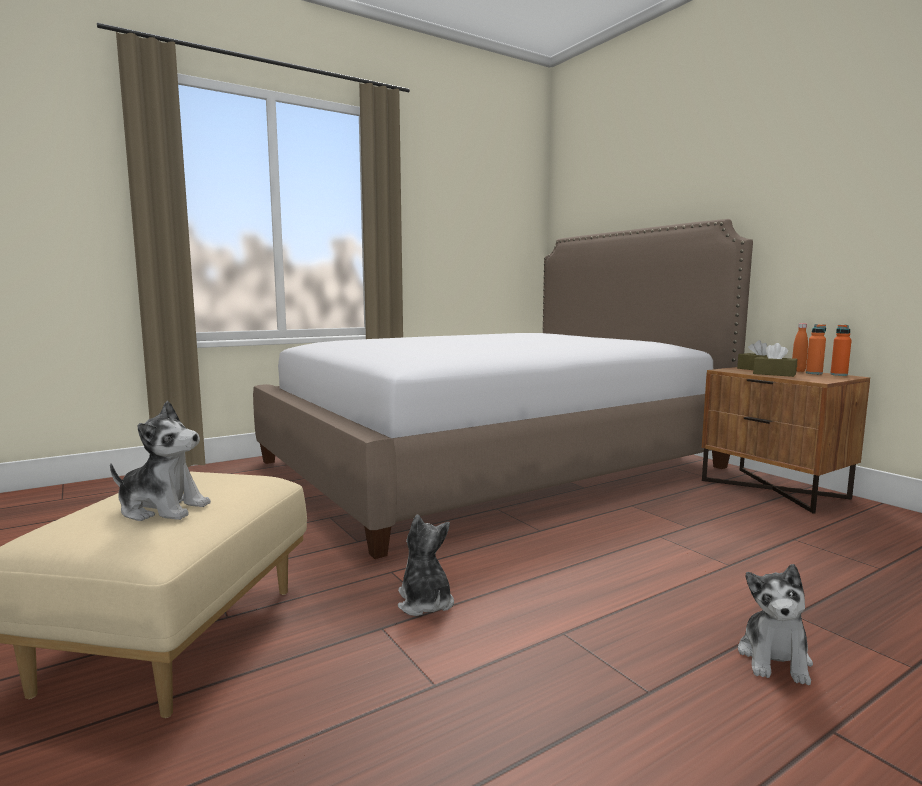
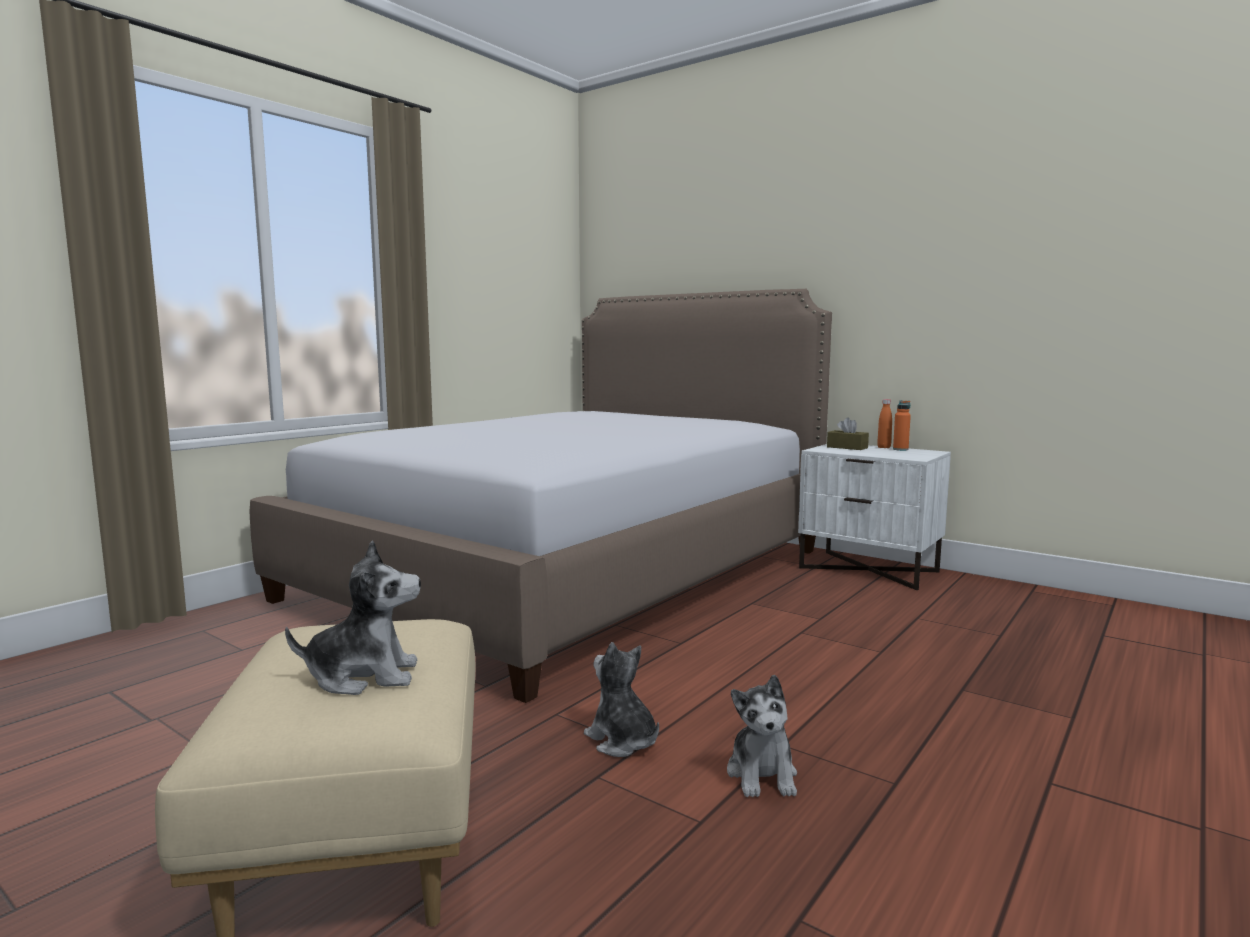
camera: 20 degrees left, 0 degrees up
brown nightstand [702,367,870,513] -> white nightstand [798,444,951,590]
plush toy [738,564,813,685] -> plush toy moved to [727,675,797,797]
brown tissue box [753,343,797,377] -> none
orange bottle [830,325,852,376] -> none

